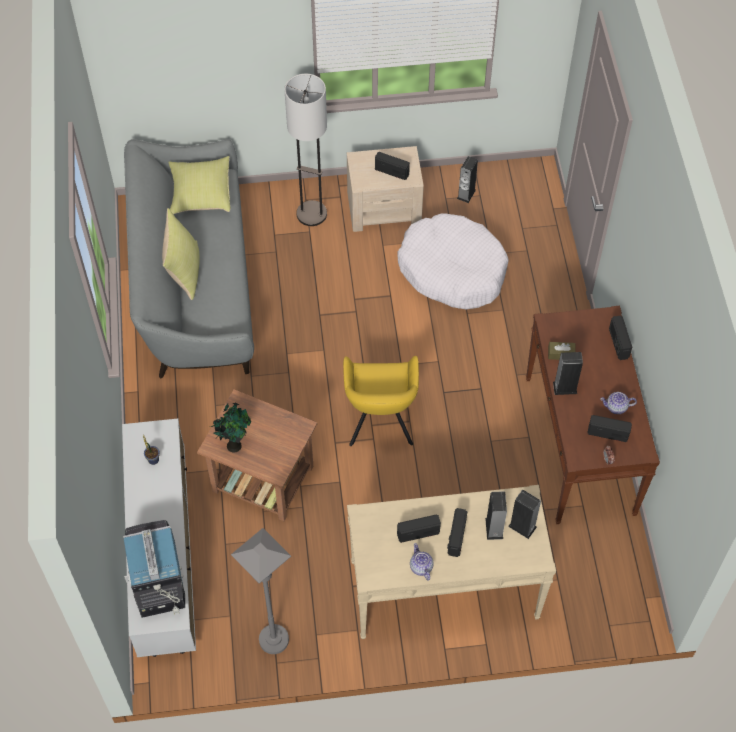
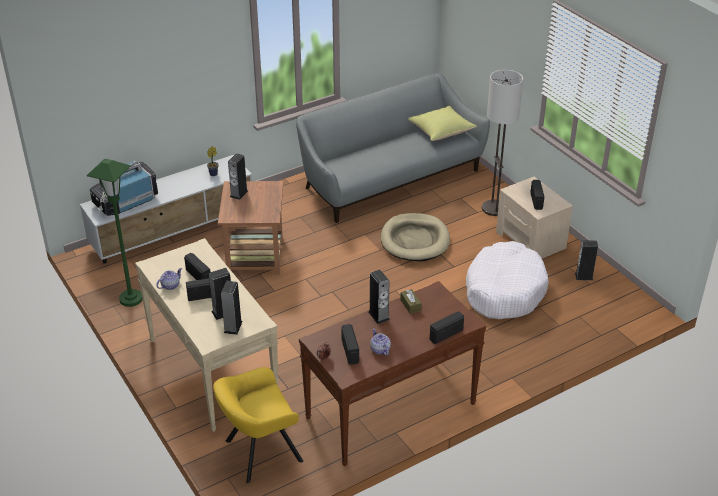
camera: 65 degrees right, 20 degrees down
yellow pillow [162,208,200,300] -> none
potted plant [209,403,251,453] -> speaker [228,153,248,200]
grey floor lamp [231,528,291,654] -> green floor lamp [87,159,143,307]
yellow armchair [343,356,419,446] -> yellow armchair moved to [213,367,304,484]
none -> beige dog bed [381,213,450,261]

